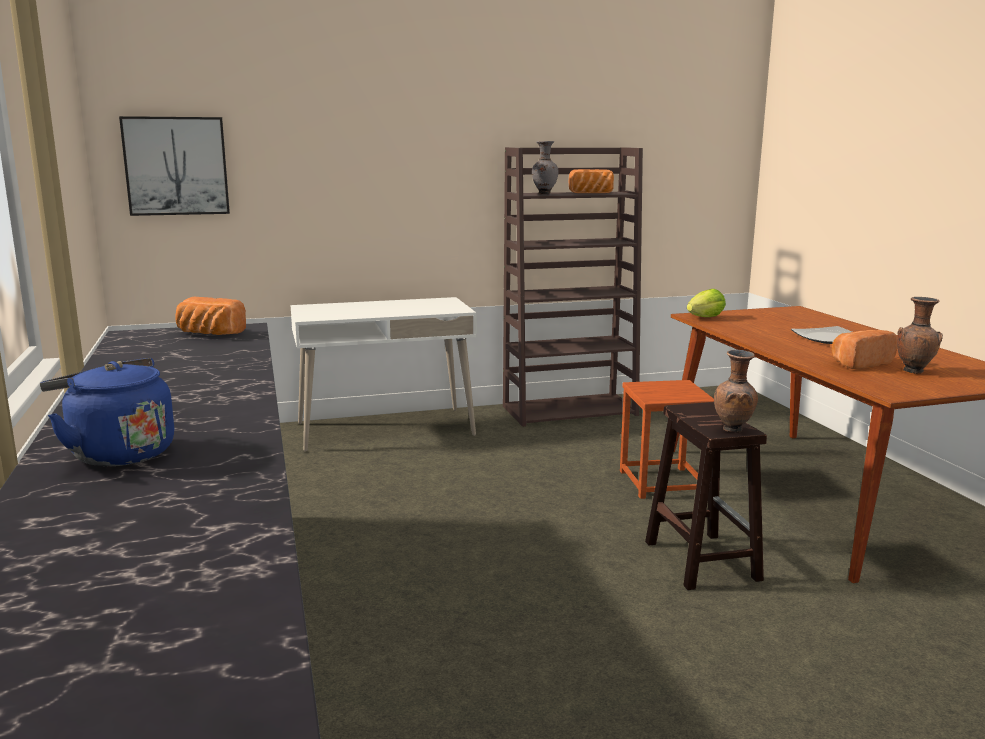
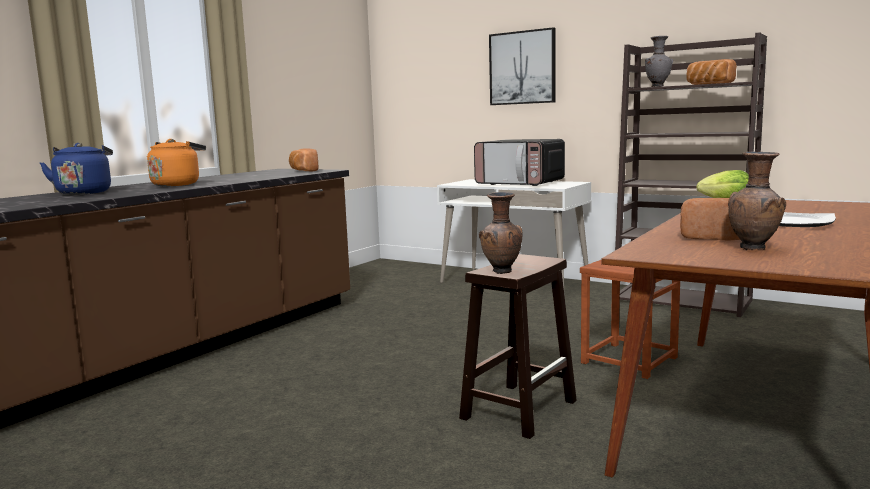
camera: 50 degrees right, 5 degrees down
picture [119,116,230,216] -> picture moved to [489,27,555,105]
none -> orange kettle [147,139,206,186]
none -> microwave [474,139,565,186]

